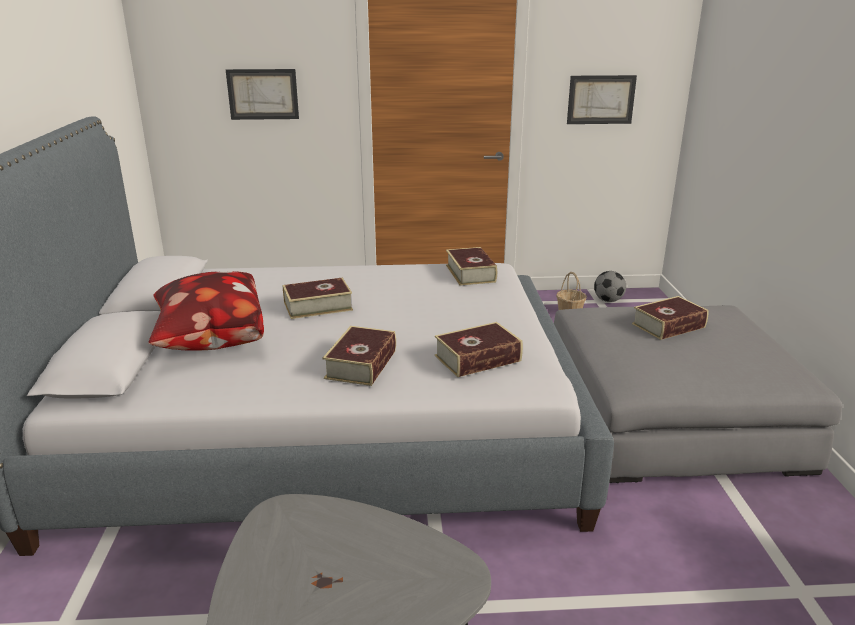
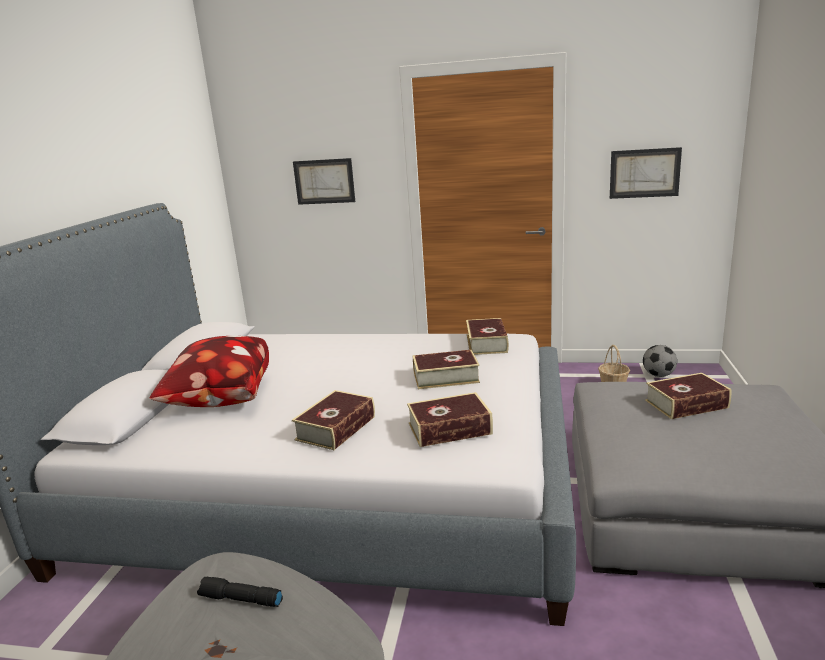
camera: 15 degrees right, 5 degrees down
book [282,278,353,319] -> book moved to [413,350,480,389]
none -> black flashlight [197,577,283,607]

